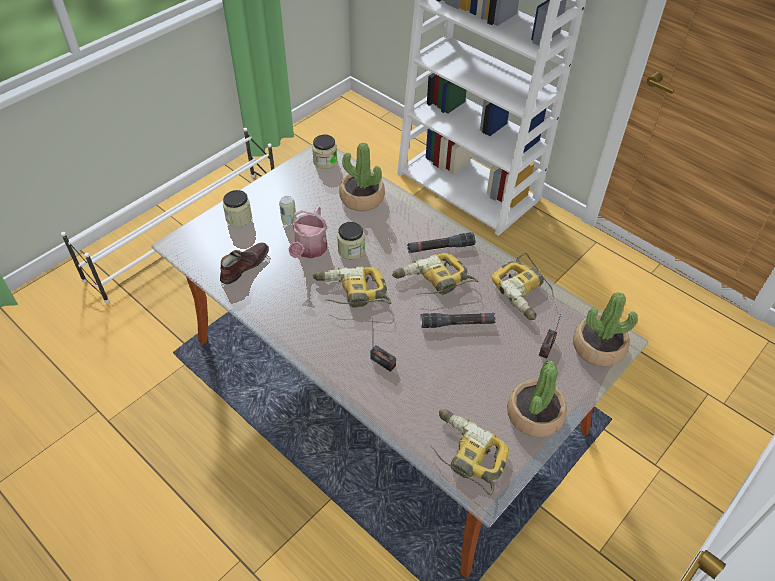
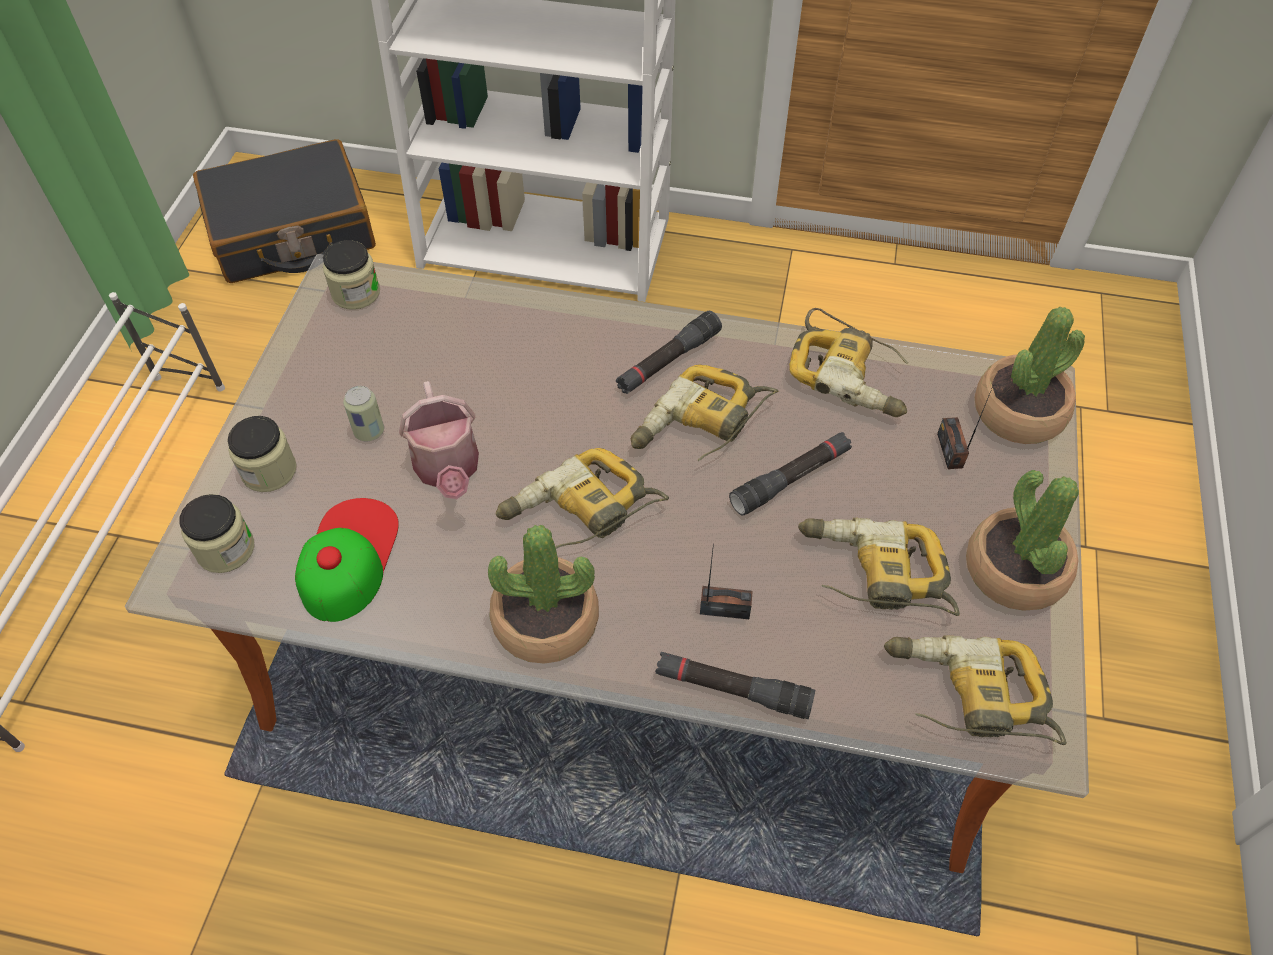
camera: 30 degrees left, 5 degrees up
brown shoe [220,242,269,285] -> cap [295,498,399,622]
jar [337,222,365,260] -> jar moved to [179,494,254,573]
potted plant [339,142,385,211] -> potted plant moved to [488,525,599,664]
none -> black suitcase [193,139,376,283]
none -> black flashlight [655,652,815,719]
none -> power drill [798,518,960,616]

